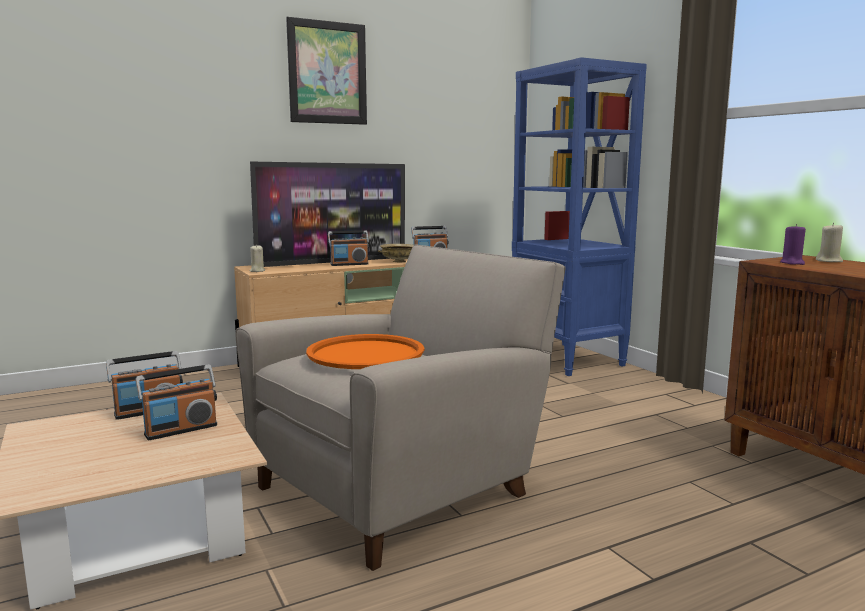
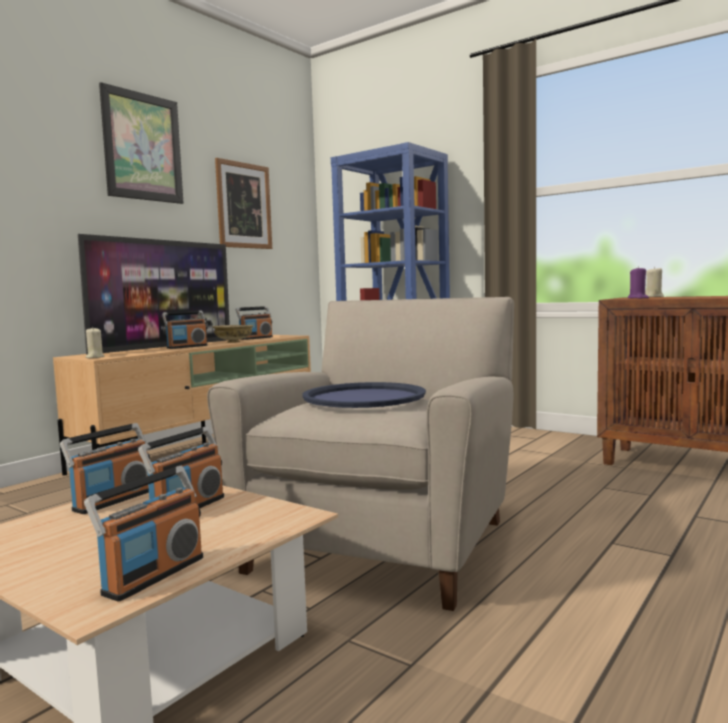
camera: 25 degrees left, 5 degrees down
orange tray [306,334,424,369] -> blue tray [302,382,426,408]
none -> radio [84,466,203,602]
none -> picture [215,158,272,249]

